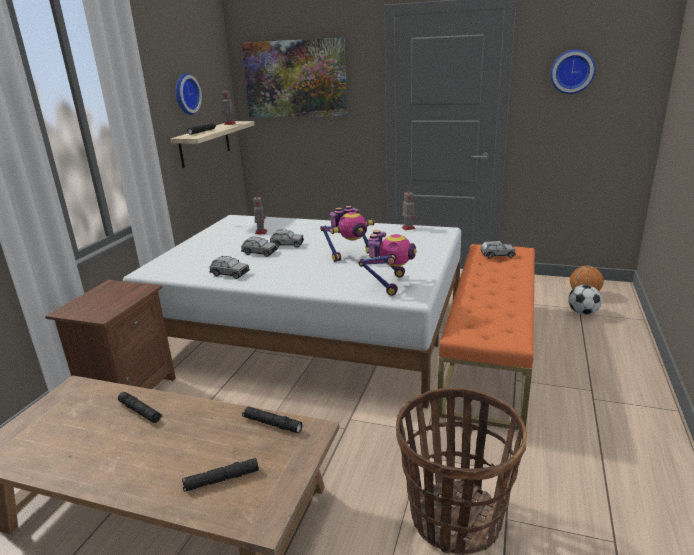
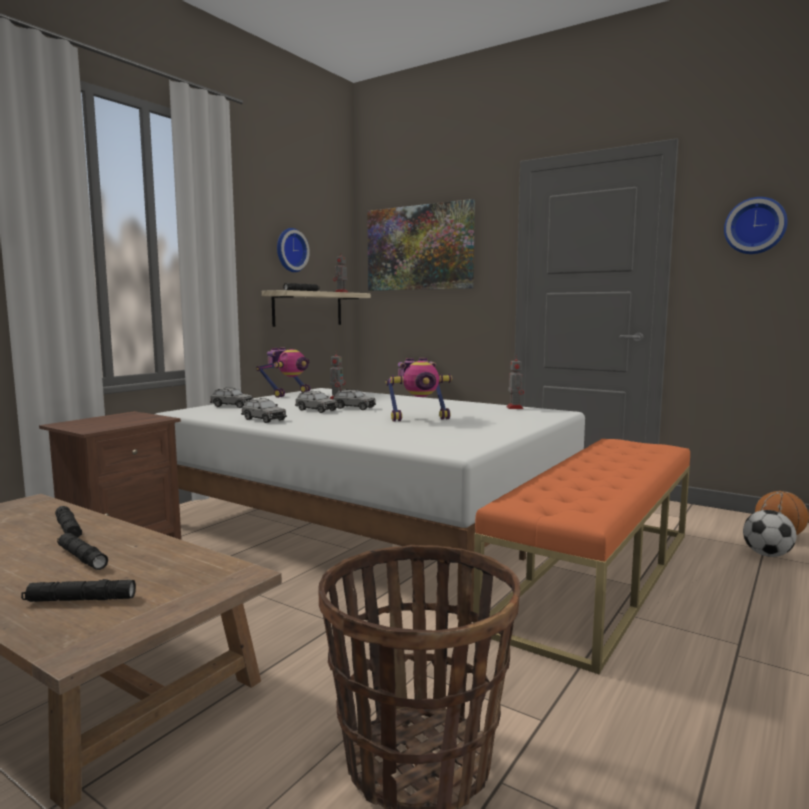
camera: 15 degrees right, 15 degrees down
black flashlight [242,406,303,433] -> black flashlight moved to [57,533,108,570]
toy robot [358,230,417,296] -> toy robot moved to [256,347,310,398]
grey toy car [480,240,516,259] -> grey toy car moved to [210,388,253,408]

